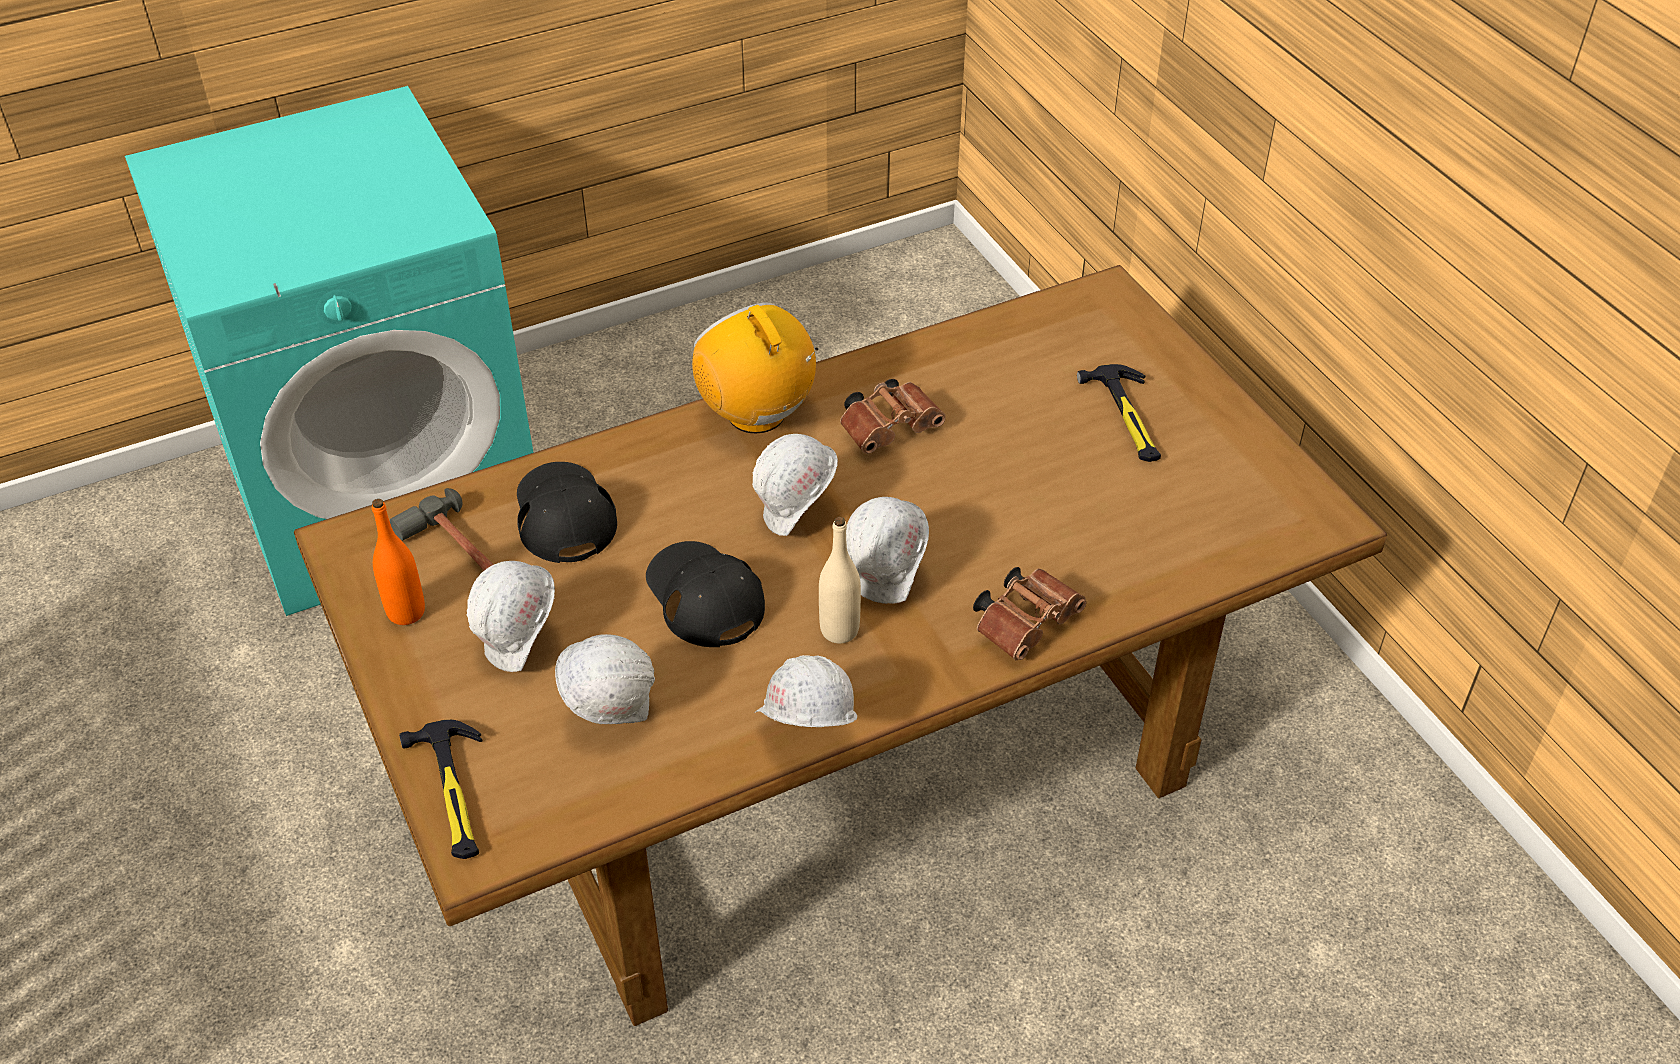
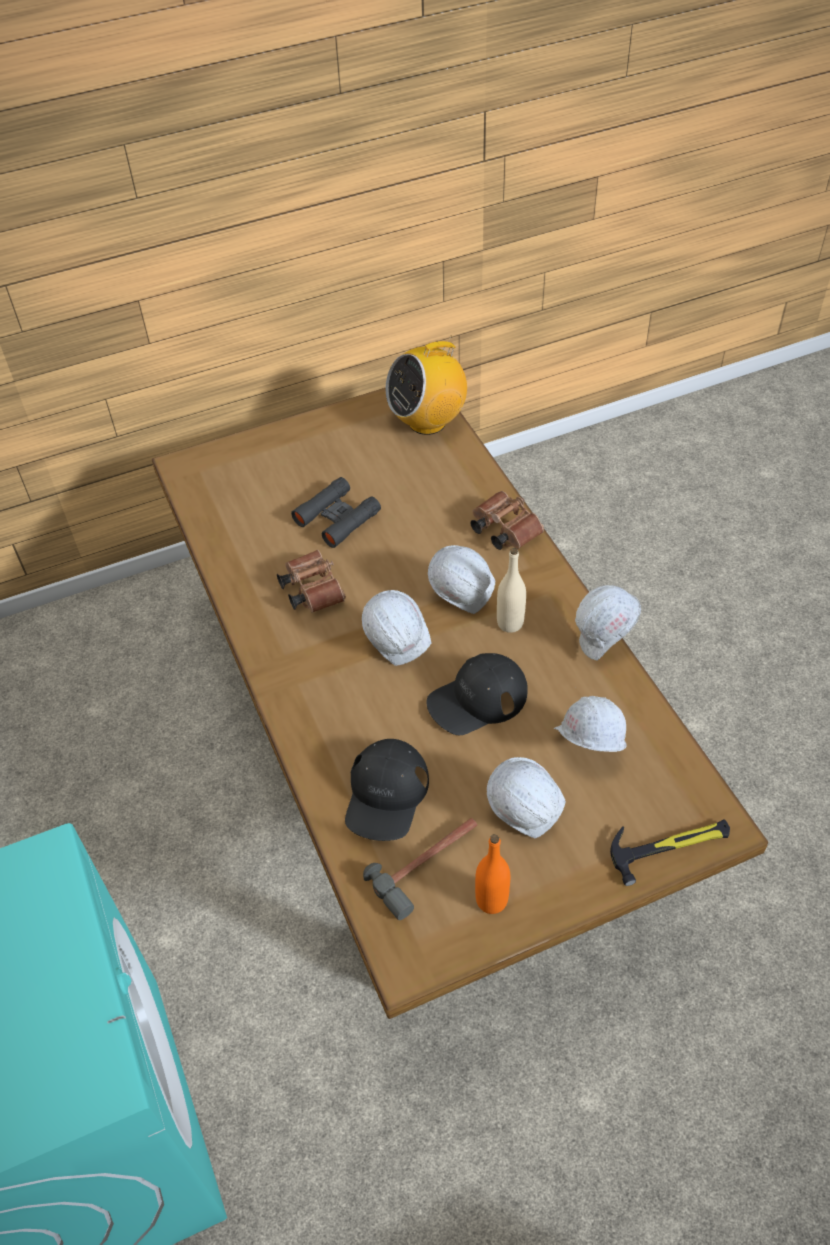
camera: 85 degrees left, 5 degrees up
black cap [517,462,617,563] -> black cap turned 60 degrees counterclockwise [345,739,429,841]
radio [692,302,818,433] -> radio moved to [386,335,467,435]
hammer [1077,364,1161,462] -> none
none -> black binoculars [291,477,381,548]

